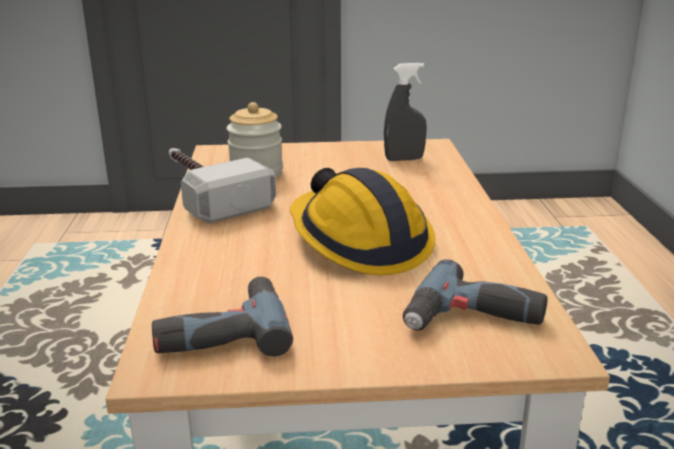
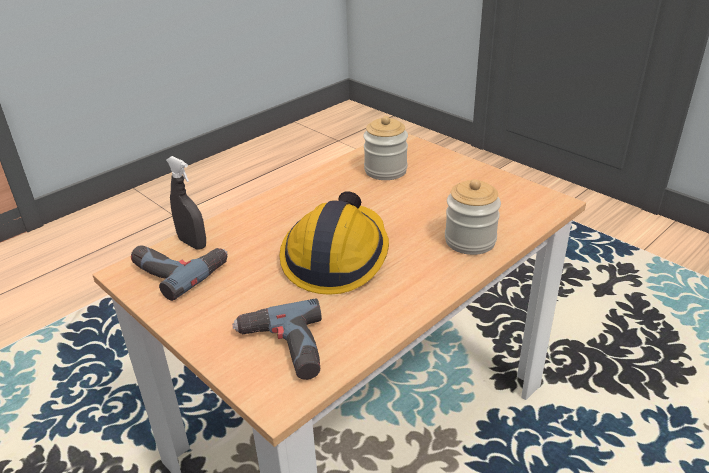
camera: 50 degrees right, 10 degrees up
hammer [169,148,276,223] -> none
grey spray bottle [384,63,427,161] -> grey spray bottle moved to [166,156,206,250]
none -> jar [445,179,501,255]

